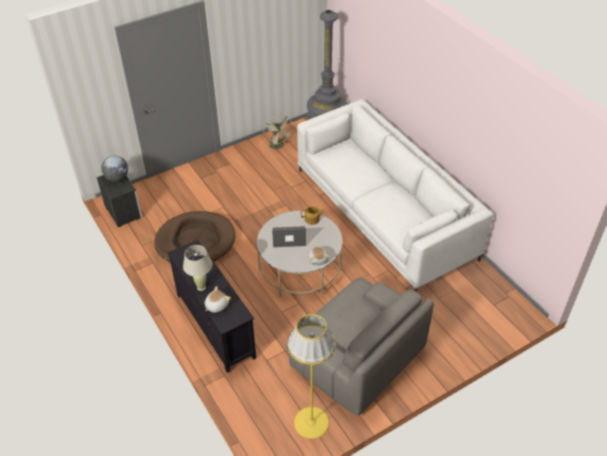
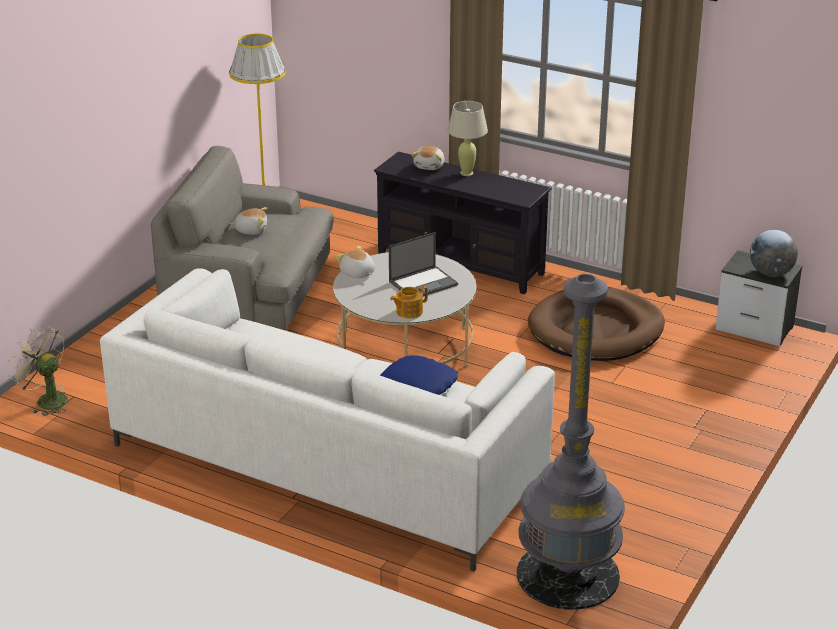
camera: 150 degrees right, 15 degrees down
beige fan [263,115,293,151] -> beige fan moved to [8,325,68,416]
none -> plush toy [231,207,268,235]
none -> blue pillow [380,355,458,395]

